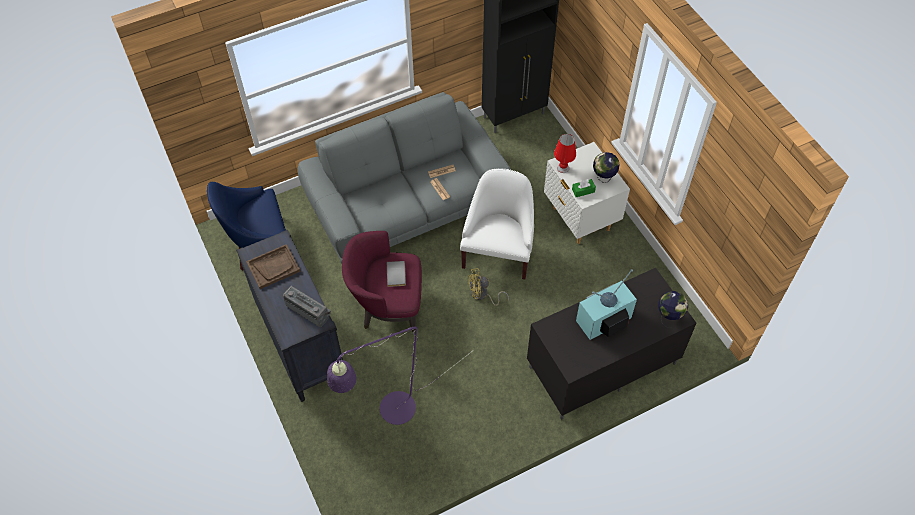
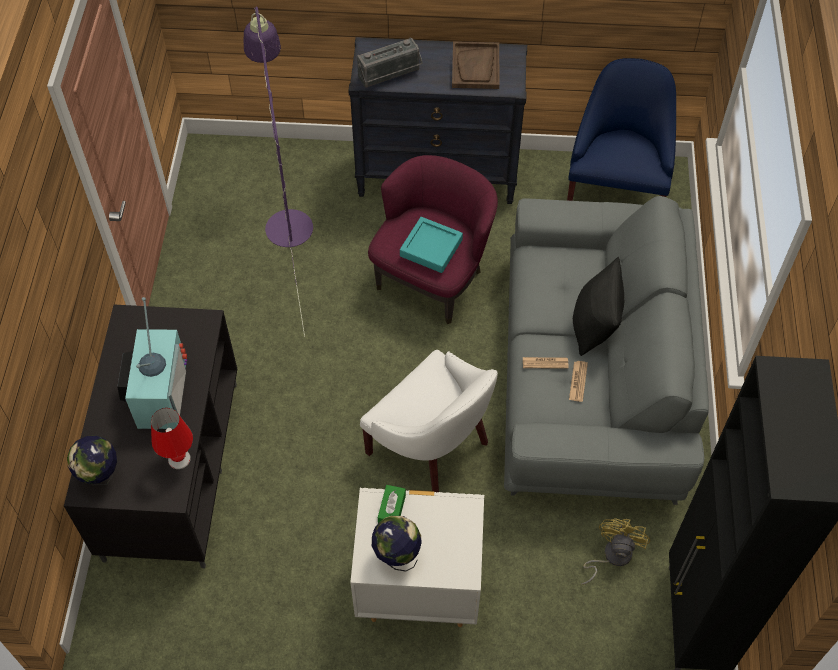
camera: 120 degrees right, 0 degrees up
grey book [387,261,406,287] -> turquoise tray [400,217,463,273]
yellow fan [468,268,509,306] -> yellow fan moved to [581,518,650,585]
red table lamp [554,134,576,173] -> red table lamp moved to [151,408,193,469]
none -> black pillow [573,257,624,356]

